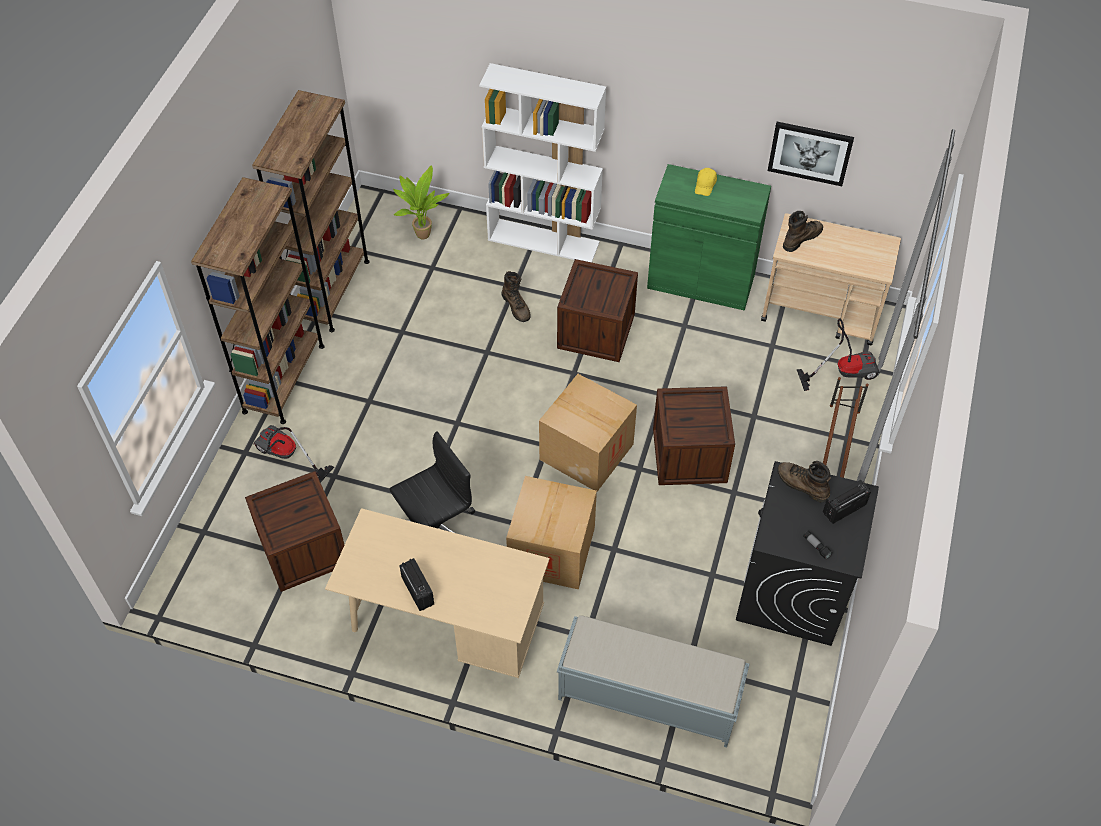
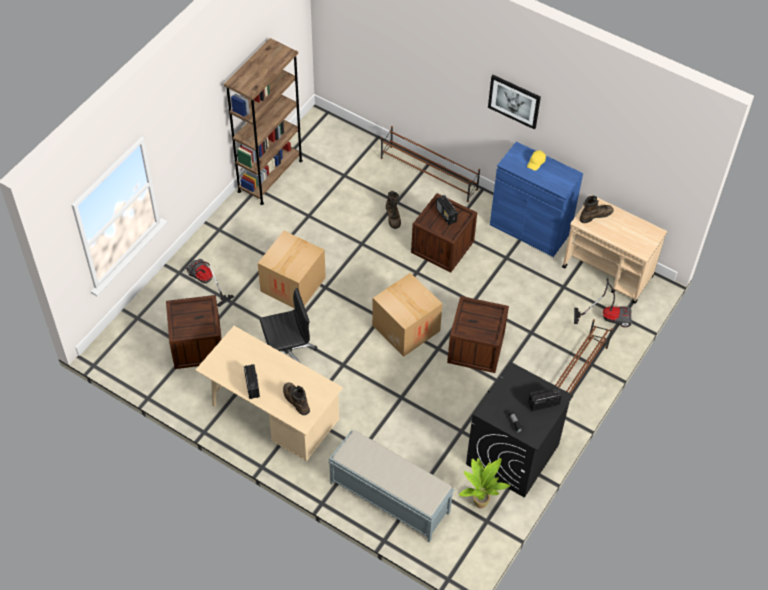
camera: 15 degrees right, 0 degrees up
brown bookcase [191,177,325,424] -> none
potted plant [393,165,449,239] -> potted plant moved to [459,458,511,509]
white bookcase [479,63,606,262] -> brown shoe rack [381,126,480,202]
cardboard box [506,476,597,590] -> cardboard box moved to [258,231,326,308]
green cabinet [647,164,771,311] -> blue cabinet [490,142,583,257]
picture [768,122,854,186] -> picture moved to [488,75,541,130]
brown boot [777,461,831,503] -> brown boot moved to [283,382,310,415]
none -> radio [436,195,458,225]

